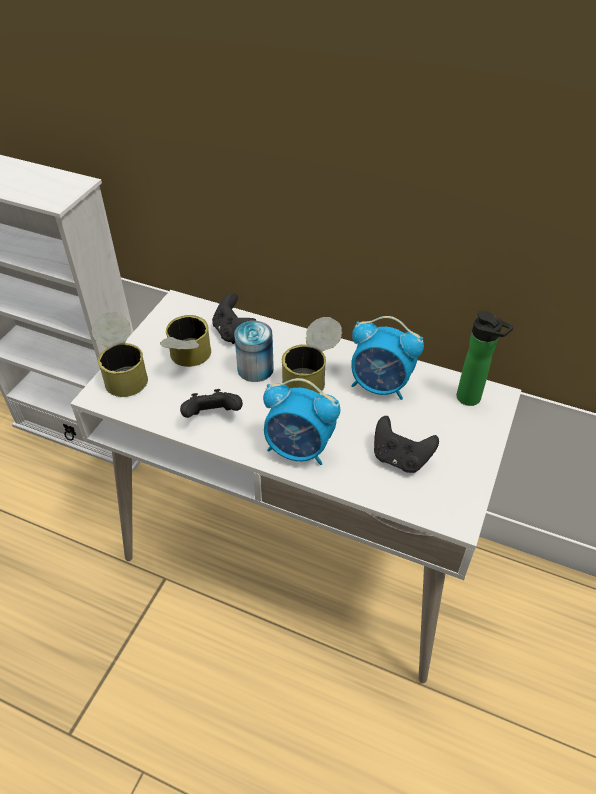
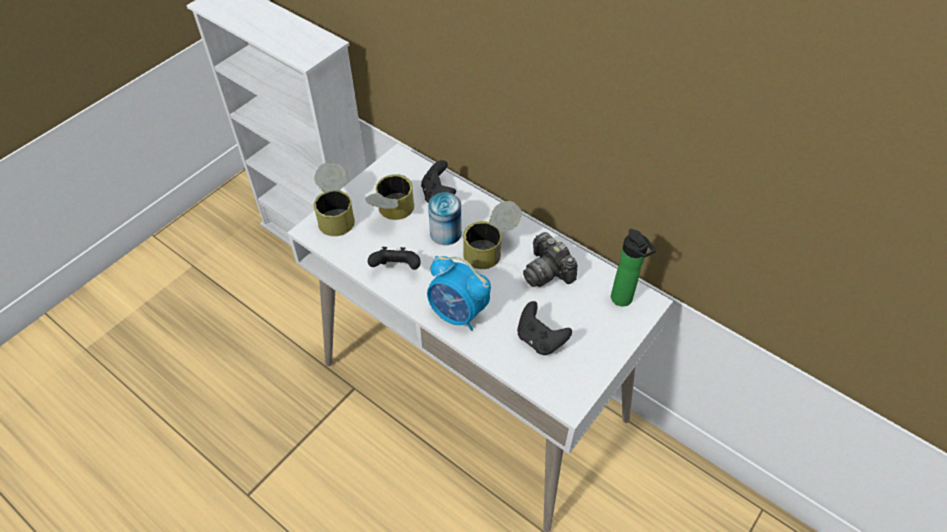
camera: 15 degrees right, 5 degrees up
alarm clock [351,316,424,400] -> camera [523,232,578,287]

